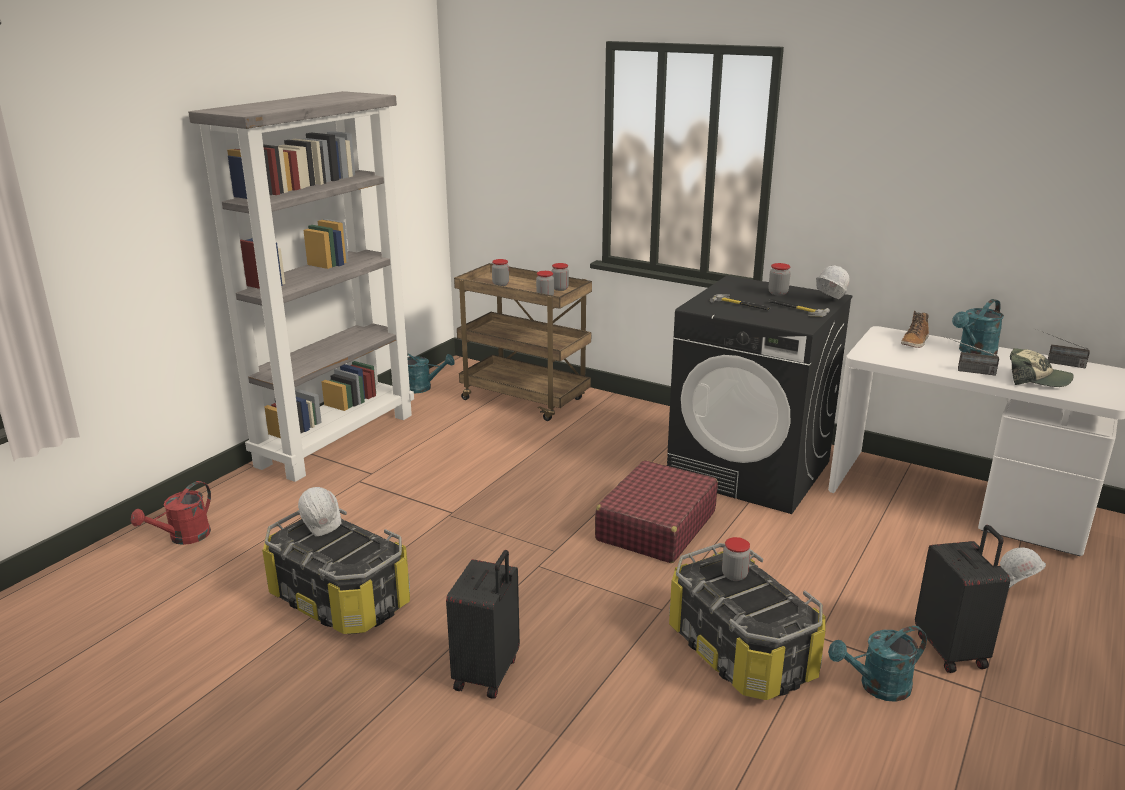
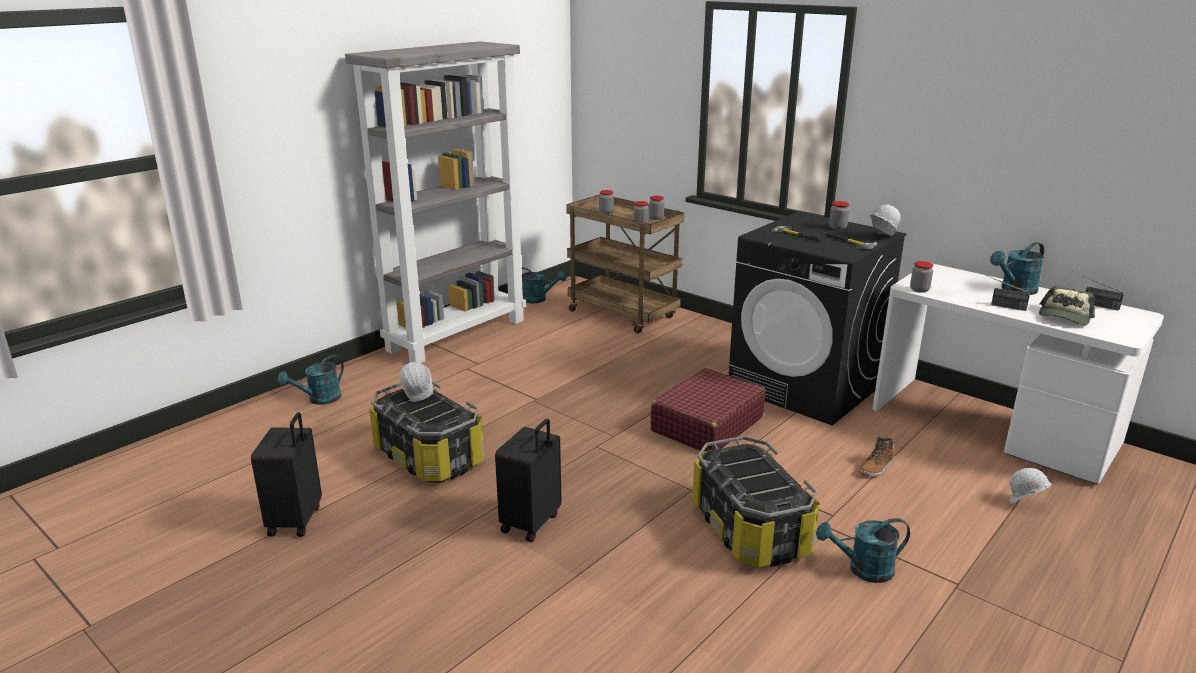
camera: 10 degrees right, 0 degrees up
red watering can [131,481,211,545] -> turquoise watering can [278,355,344,405]
jar [722,537,750,581] -> jar moved to [910,261,933,293]
boot [901,311,929,348] -> boot moved to [859,437,894,477]
black suitcase [915,525,1010,673] -> black suitcase moved to [251,412,322,537]
cap [1010,348,1074,387] -> cap turned 90 degrees clockwise [1039,286,1095,325]

